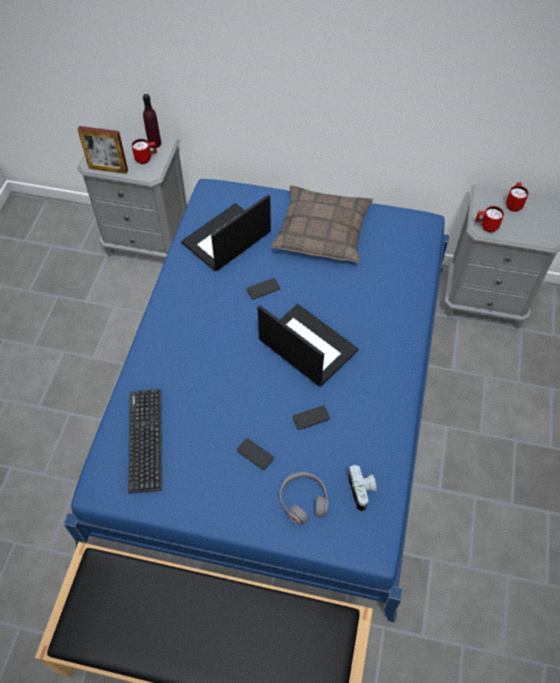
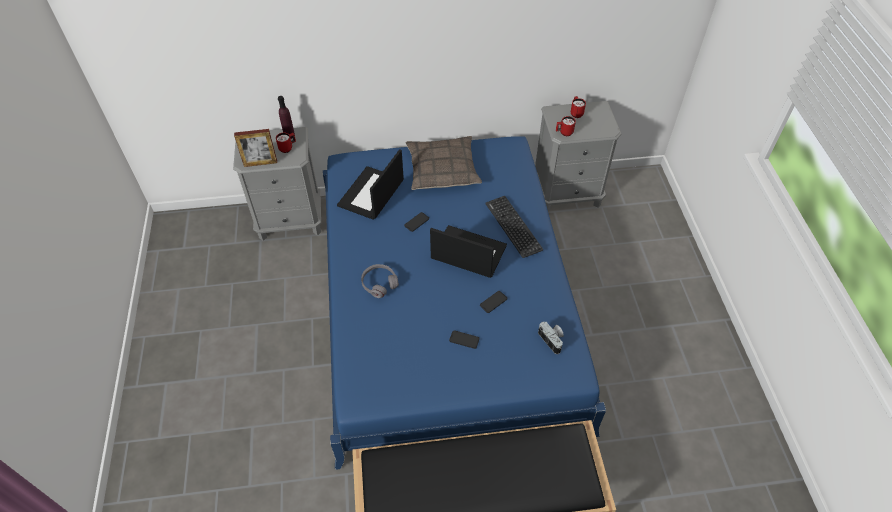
camera: 20 degrees left, 5 degrees down
keyboard [128,389,162,494] -> keyboard moved to [485,196,543,258]
grey headphones [279,472,329,525] -> grey headphones moved to [361,264,399,298]

